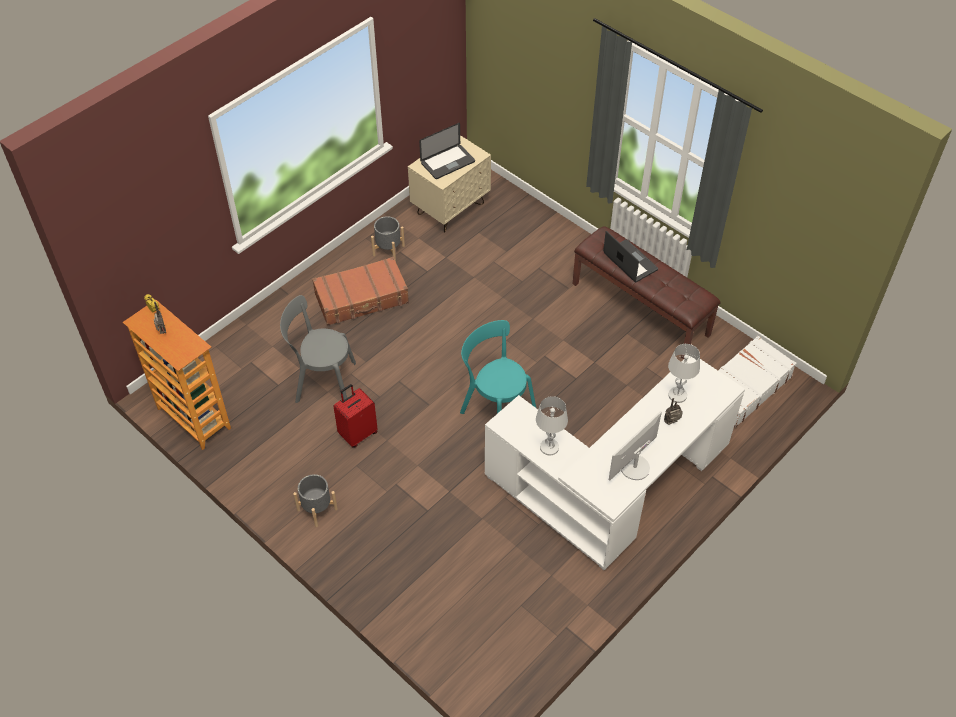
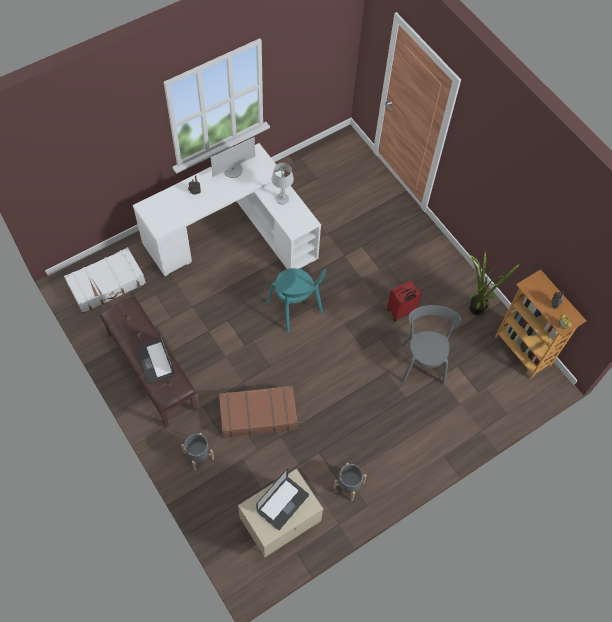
camera: 170 degrees left, 10 degrees up
grey chair [280,295,356,403] -> grey chair turned 105 degrees counterclockwise [401,305,461,385]
grey planter [293,474,338,527] -> grey planter moved to [181,433,214,471]
brown suitcase [312,257,409,326] -> brown suitcase moved to [219,385,298,438]
laptop [419,123,475,179] -> laptop turned 150 degrees clockwise [256,468,309,530]
white table lamp [668,344,700,403] -> none
none -> potted plant [468,252,520,316]

